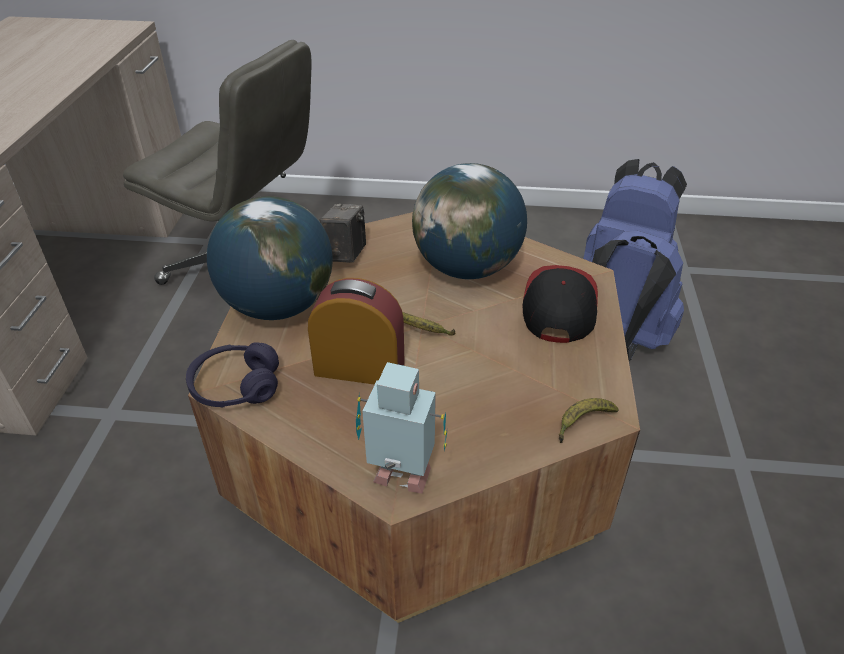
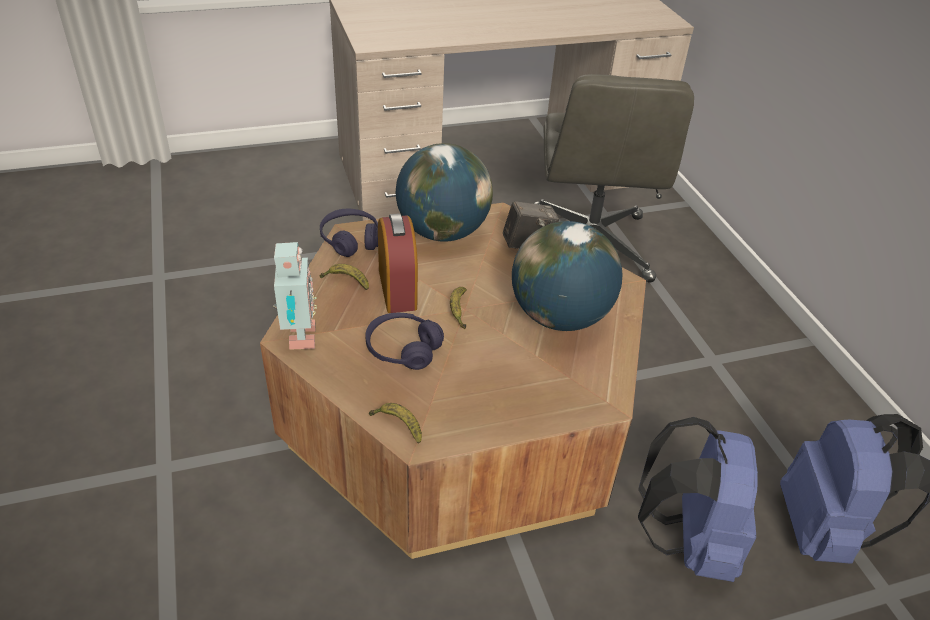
camera: 65 degrees right, 0 degrees up
cap [522,265,598,343] -> none
none -> banana [320,264,369,290]
none -> purple headphones [365,313,444,370]

